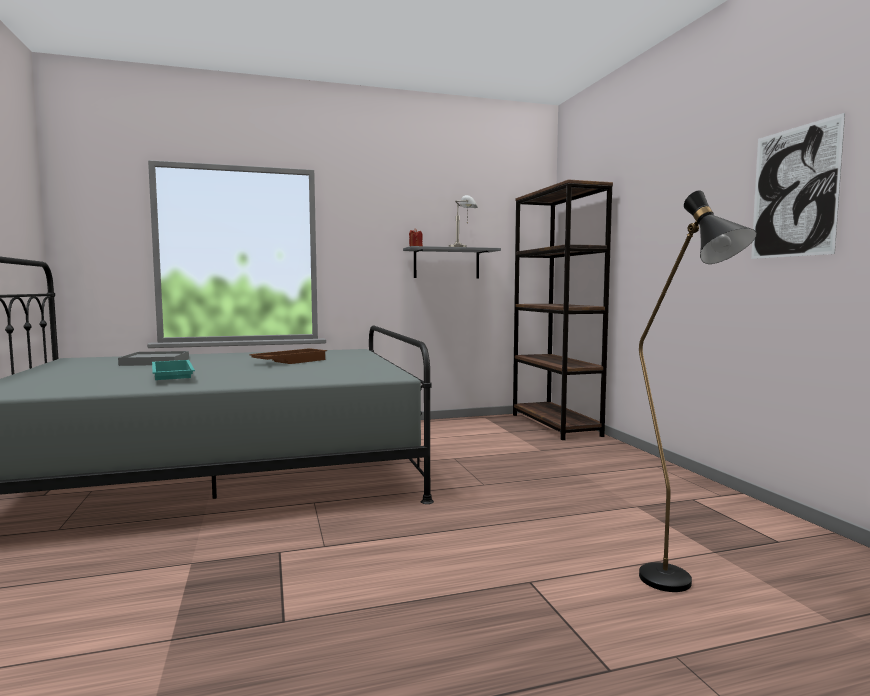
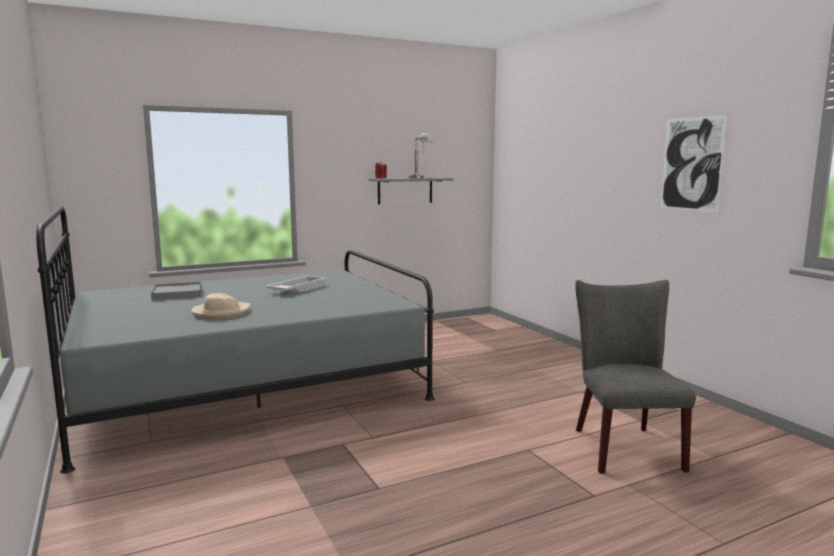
camera: 10 degrees left, 5 degrees up
turquoise tray [152,360,195,380] -> beige hat [191,293,250,319]
brown tray [249,348,327,364] -> white tray [266,276,326,292]
brown bookcase [513,179,613,440] -> none
black floor lamp [639,190,757,592] -> grey chair [575,280,696,474]

